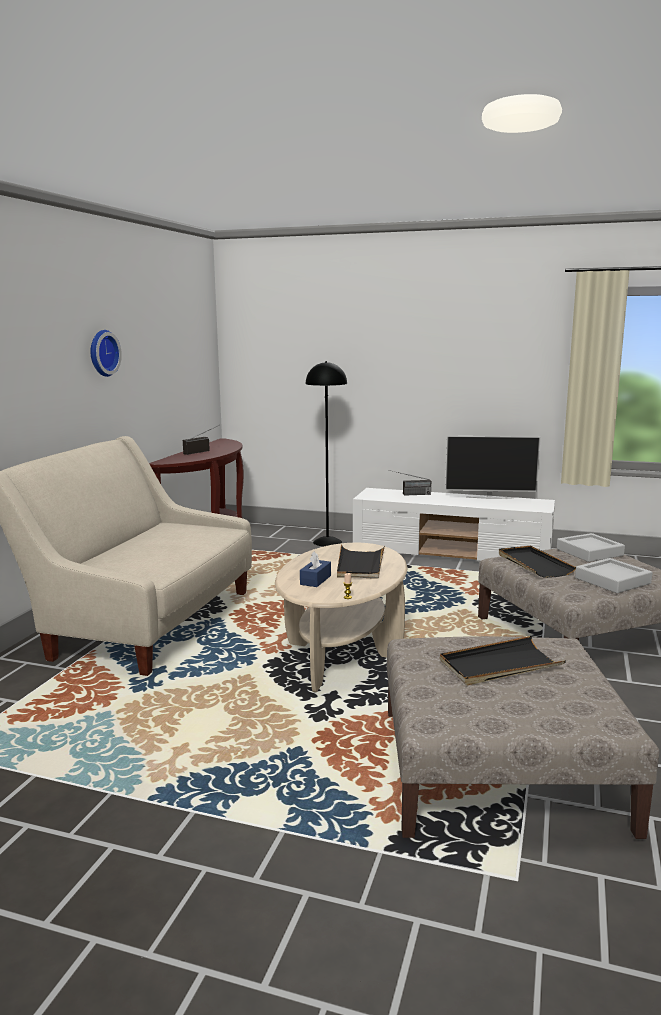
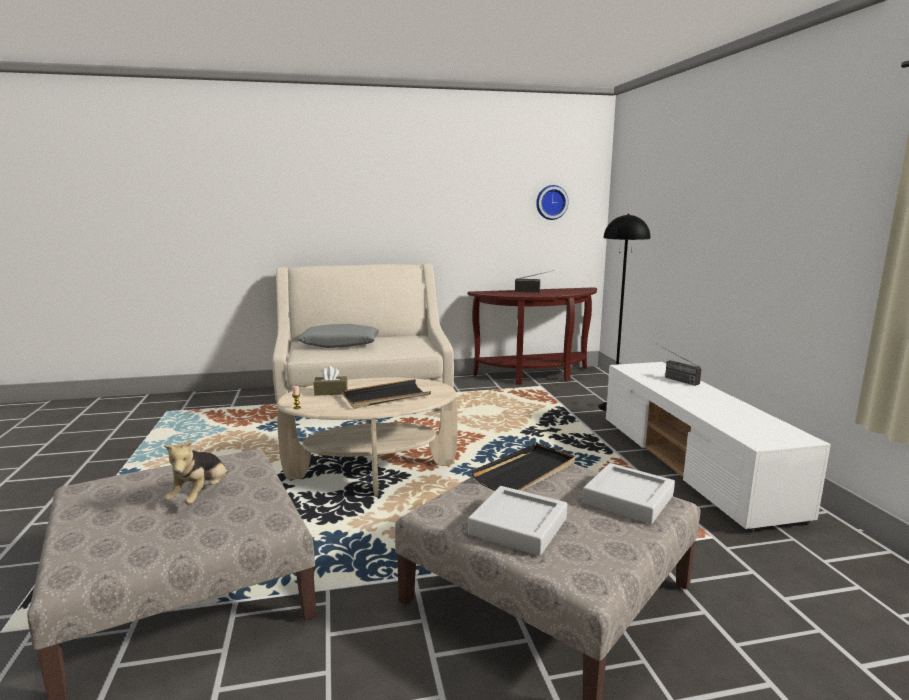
camera: 60 degrees right, 0 degrees up
wall clock [91,330,122,377] -> wall clock moved to [536,185,569,220]
blue tissue box [300,551,331,587] -> brown tissue box [314,366,348,396]
black tray [440,636,566,685] -> plush toy [164,439,228,505]
television [445,436,541,499] -> none
none -> grey pillow [298,324,379,348]

